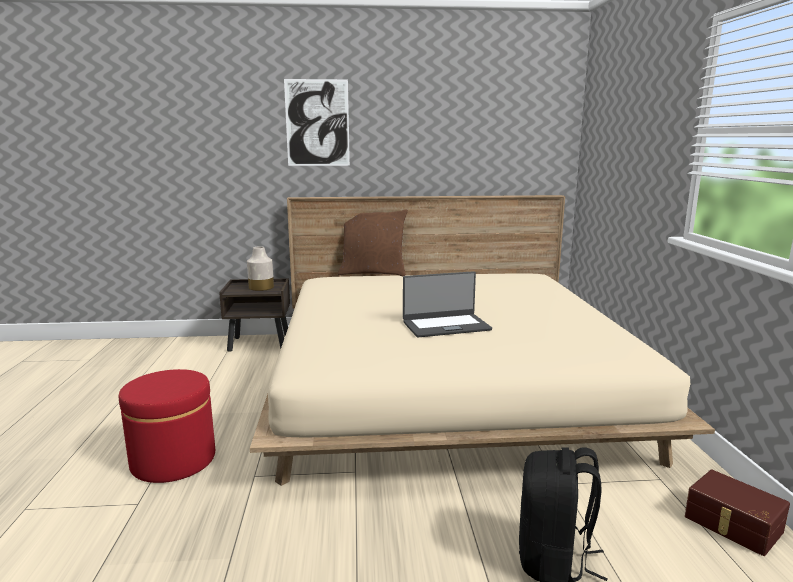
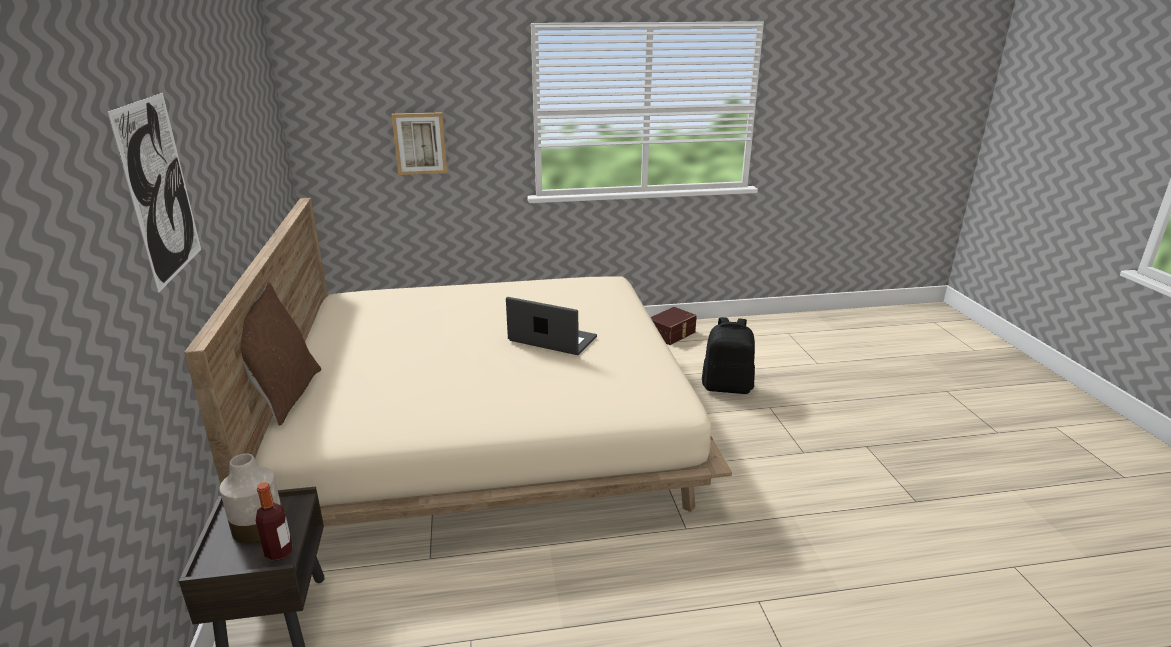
camera: 95 degrees left, 10 degrees up
red ottoman [119,369,215,483] -> none
laptop [403,271,492,337] -> laptop turned 45 degrees counterclockwise [506,297,597,355]
none -> bottle [256,482,292,561]
none -> picture [391,112,447,175]

